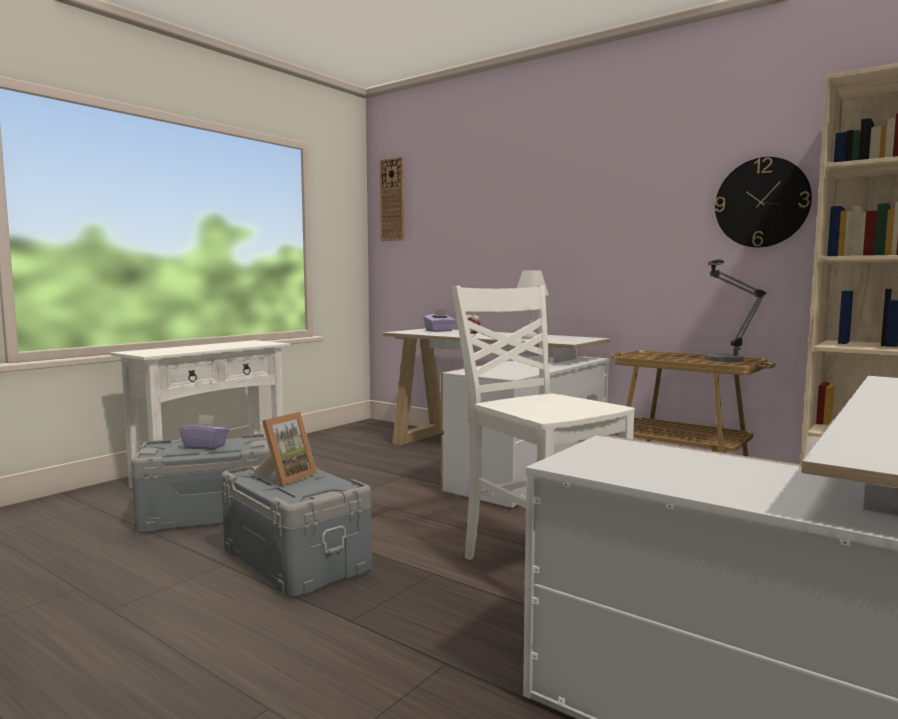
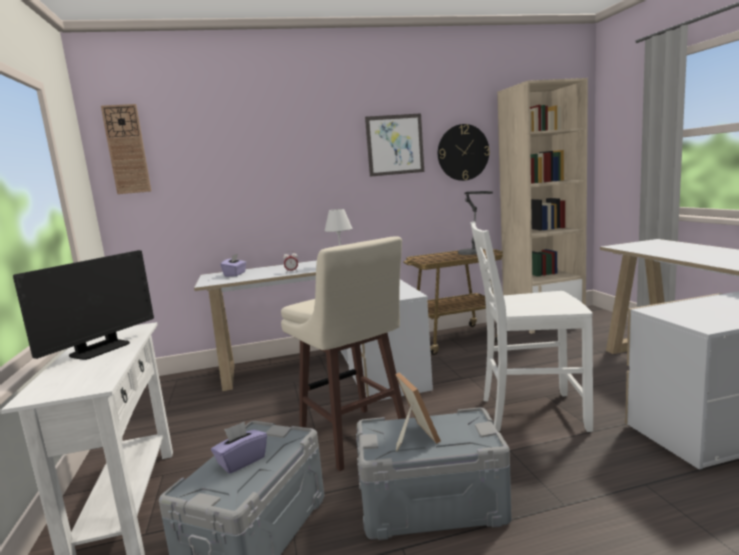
camera: 50 degrees left, 5 degrees up
none -> monitor [13,250,154,360]
none -> beige stool [281,236,406,471]
none -> picture [365,113,424,177]

